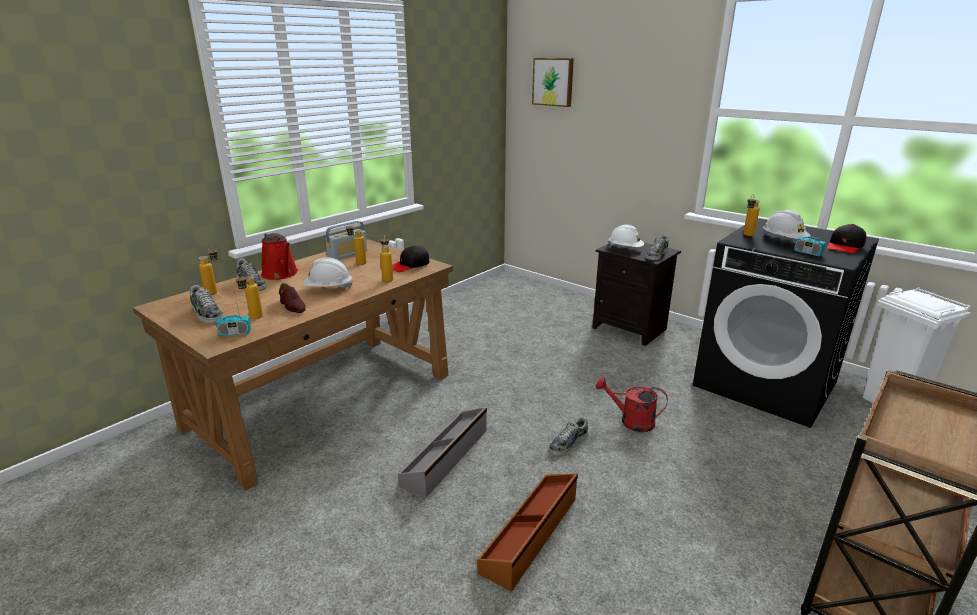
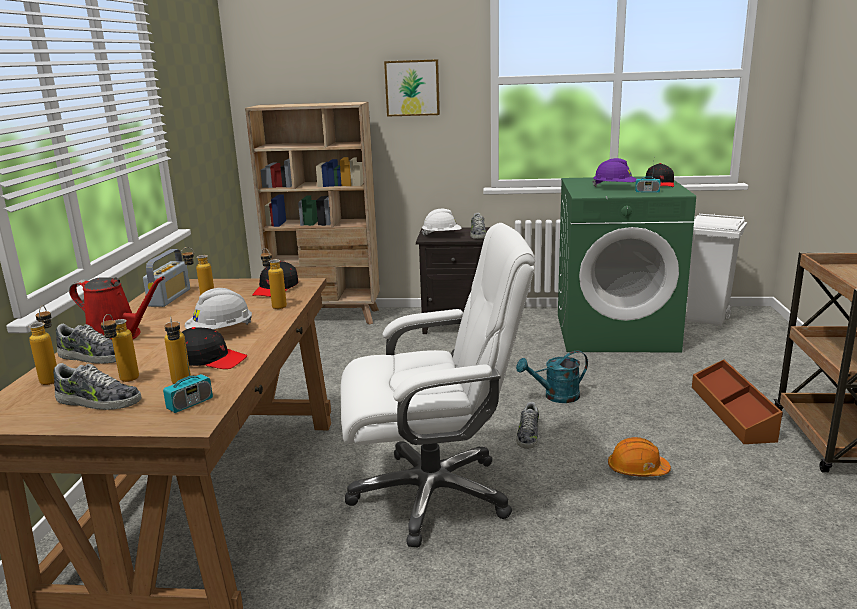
camera: 35 degrees left, 5 degrees down
brown shoe [279,283,306,313] -> black cap [182,327,247,369]
grey storage box [398,407,487,498] -> white office chair [340,223,535,547]
brown storage box [477,474,578,592] -> brown storage box moved to [692,359,783,444]
picture [532,58,574,107] -> picture moved to [384,59,440,117]
red watering can [595,377,668,432] -> turquoise watering can [516,351,588,403]
black washing machine [693,218,879,428] -> green washing machine [558,176,696,352]
bottle [743,194,760,236] -> bottle moved to [101,314,139,382]
white hard hat [763,210,810,239] -> purple hard hat [592,158,636,187]
none -> beige bookcase [245,102,380,325]
none -> orange hard hat [608,437,671,477]

